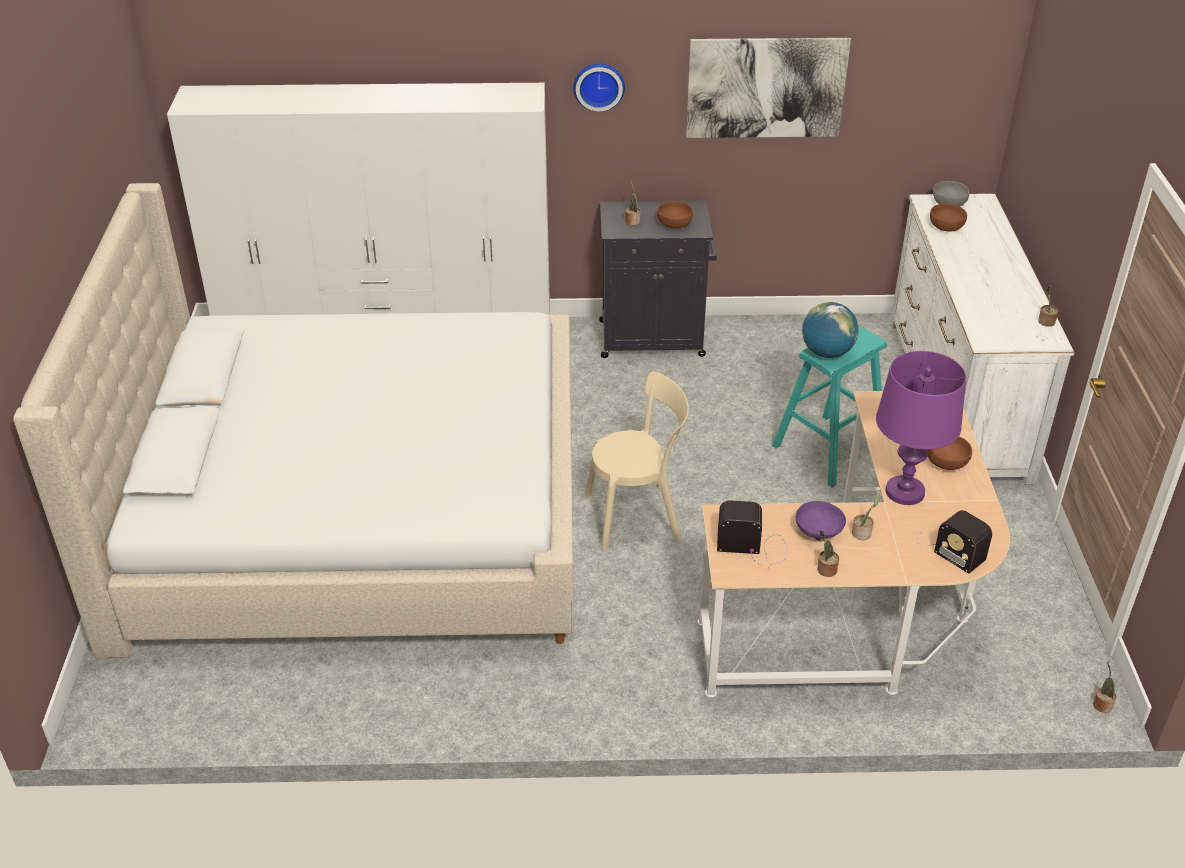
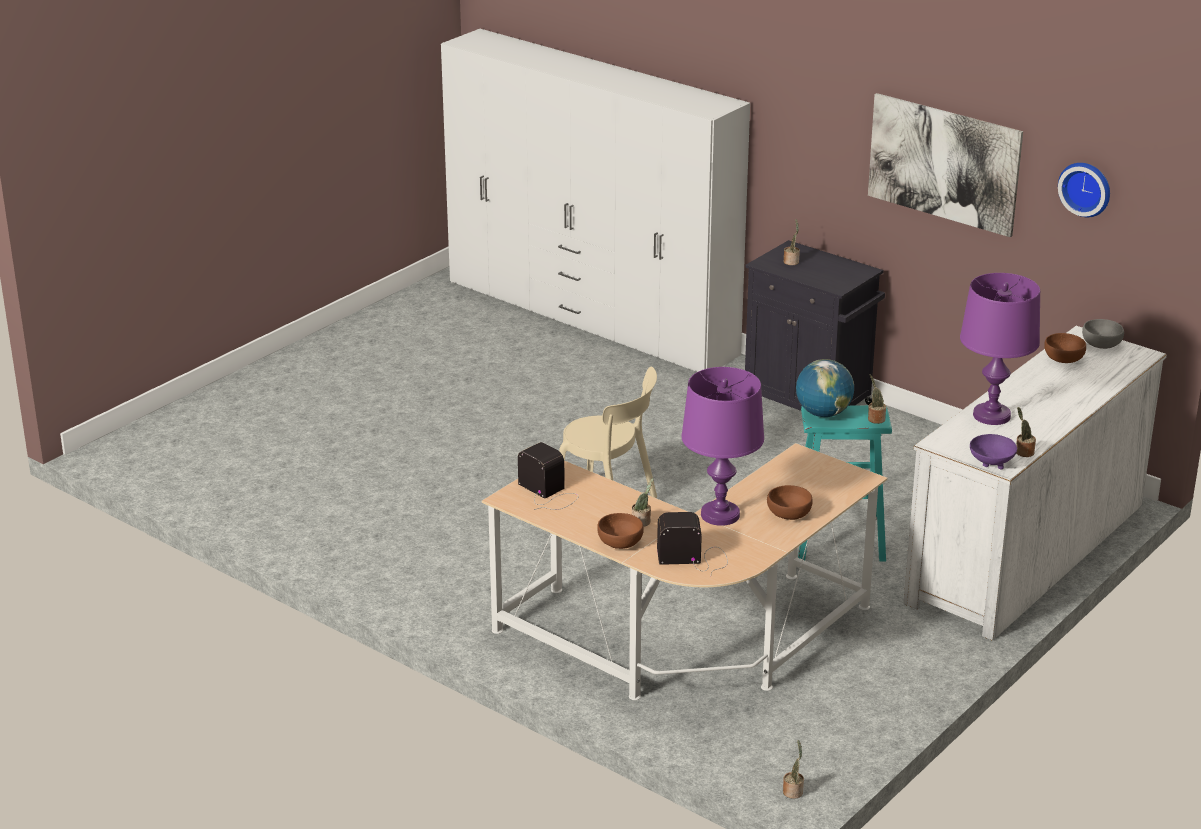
camera: 40 degrees right, 10 degrees down
beige bed [13,183,574,658] -> none
wall clock [573,63,625,112] -> wall clock moved to [1058,163,1110,217]
brown bowl [657,201,693,228] -> brown bowl moved to [597,513,644,549]
purple bowl [796,501,846,541] -> purple bowl moved to [970,434,1017,469]
potted plant [817,530,839,577] -> potted plant moved to [868,374,886,424]
radio [917,510,992,574] -> radio turned 90 degrees clockwise [657,512,728,574]
none -> purple table lamp [960,273,1040,425]

